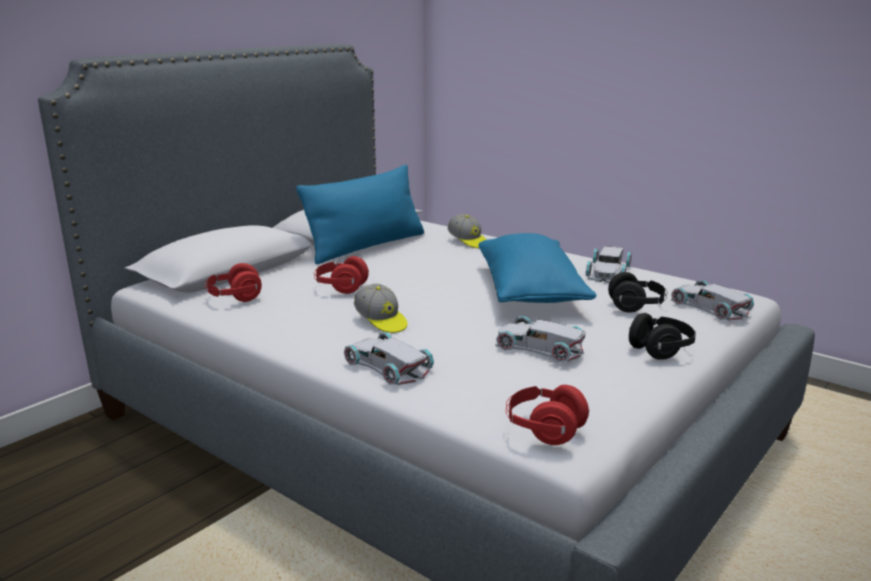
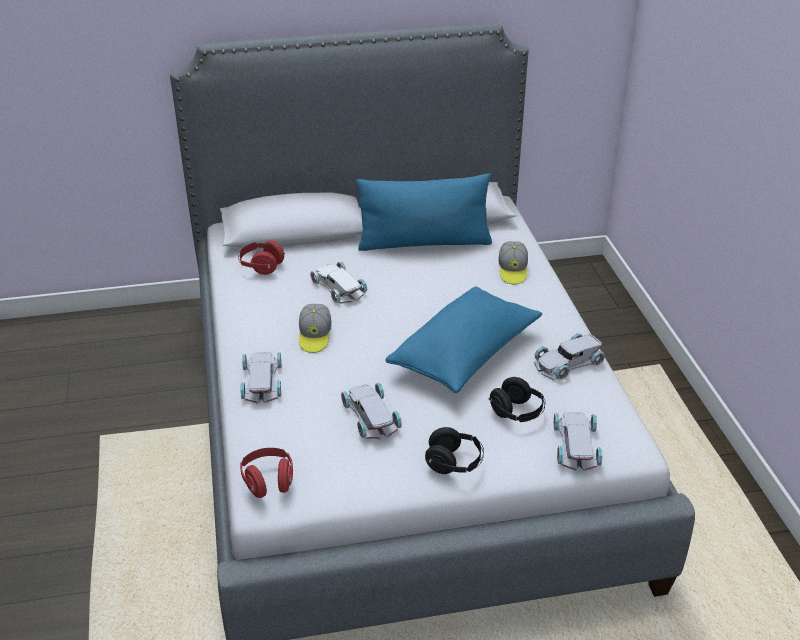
camera: 40 degrees right, 15 degrees up
red headphones [314,256,369,294] -> white toy car [310,261,367,304]

